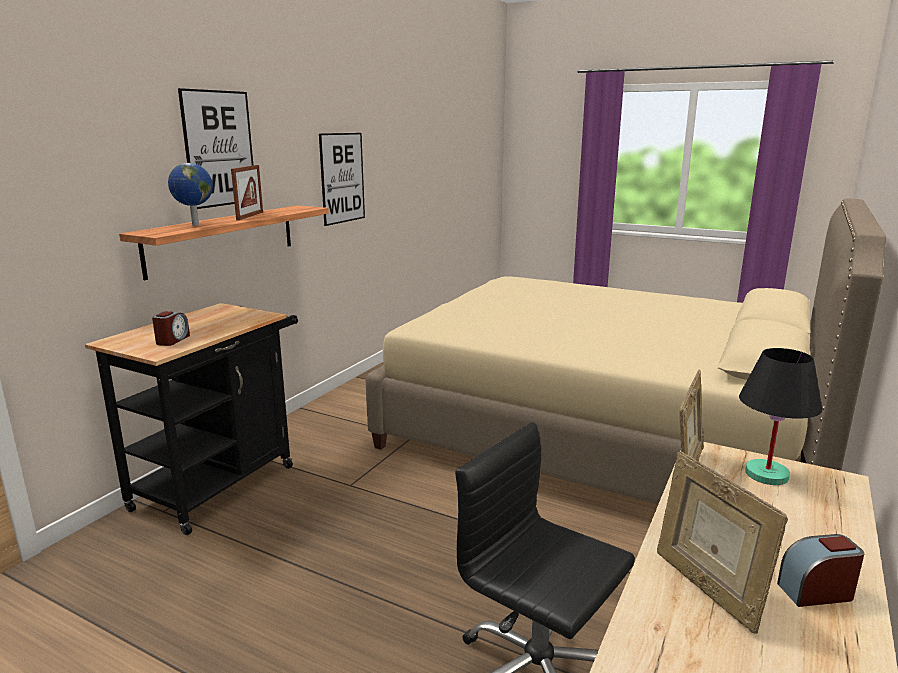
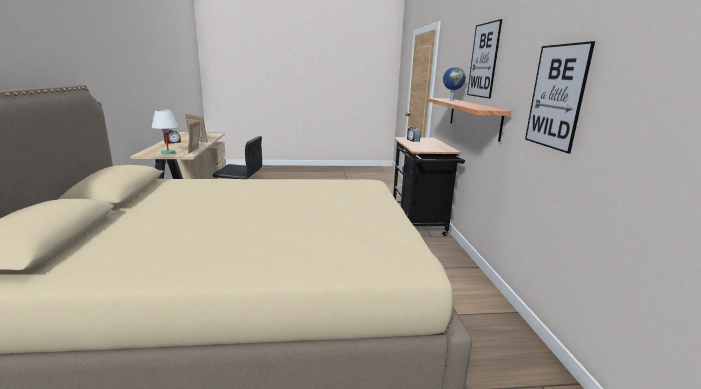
camera: 145 degrees right, 0 degrees up
picture frame [231,165,263,220] -> none
black table lamp [739,348,822,485] -> white table lamp [152,110,178,155]

